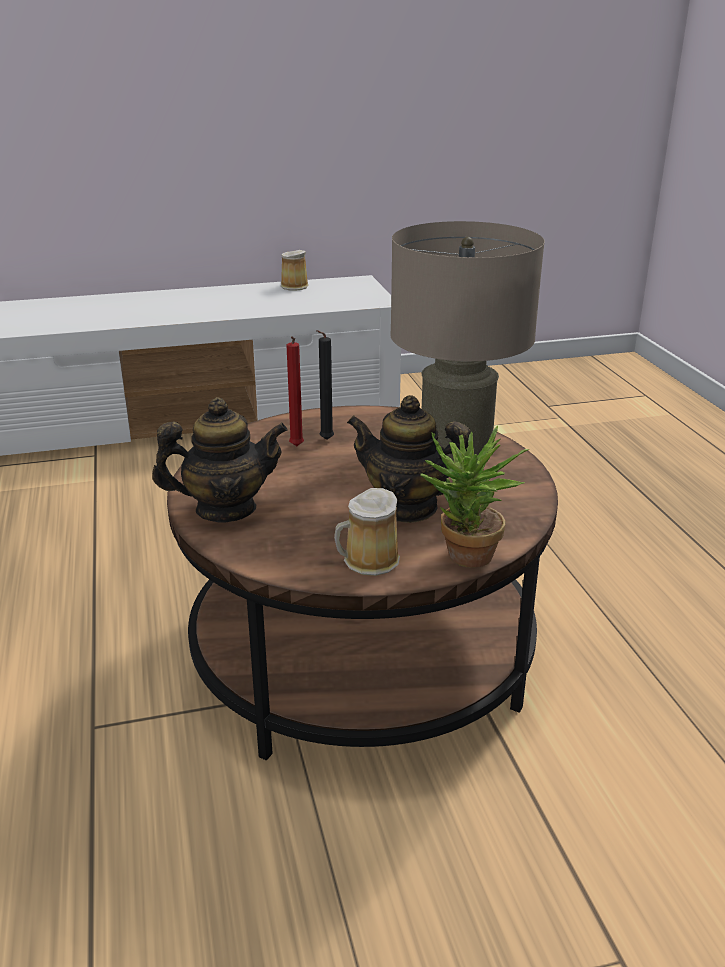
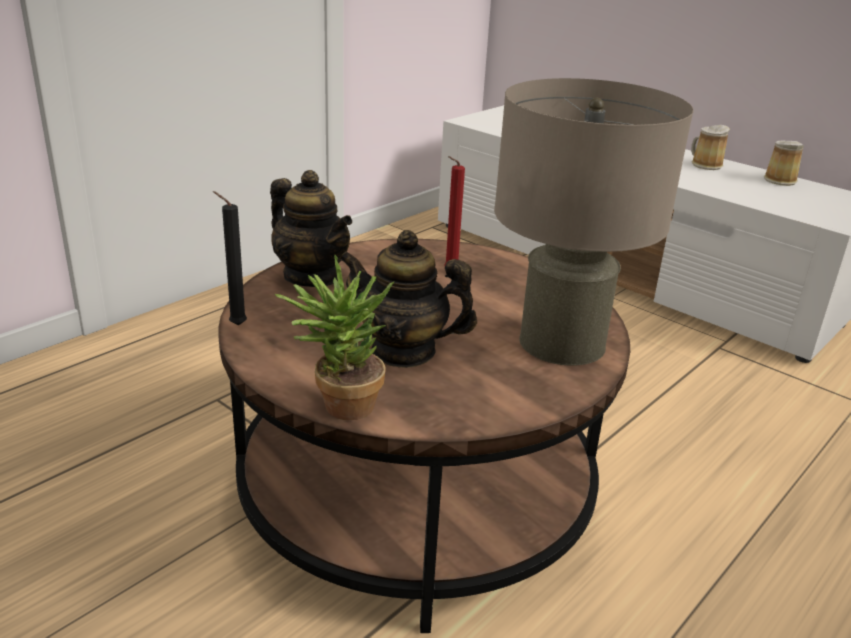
camera: 55 degrees right, 0 degrees up
black candle [316,330,334,440] -> black candle moved to [213,191,247,326]
mug [334,488,400,576] -> mug moved to [691,125,730,170]
teapot [347,395,470,523] -> teapot turned 60 degrees counterclockwise [339,230,477,368]

